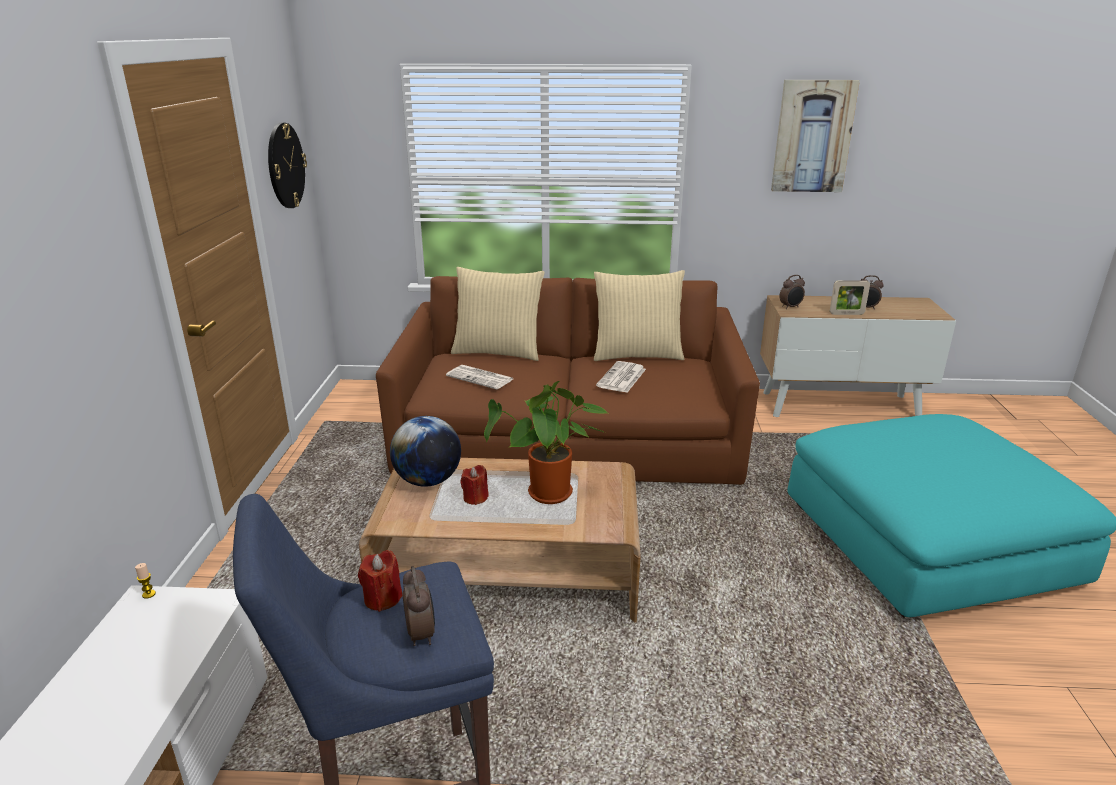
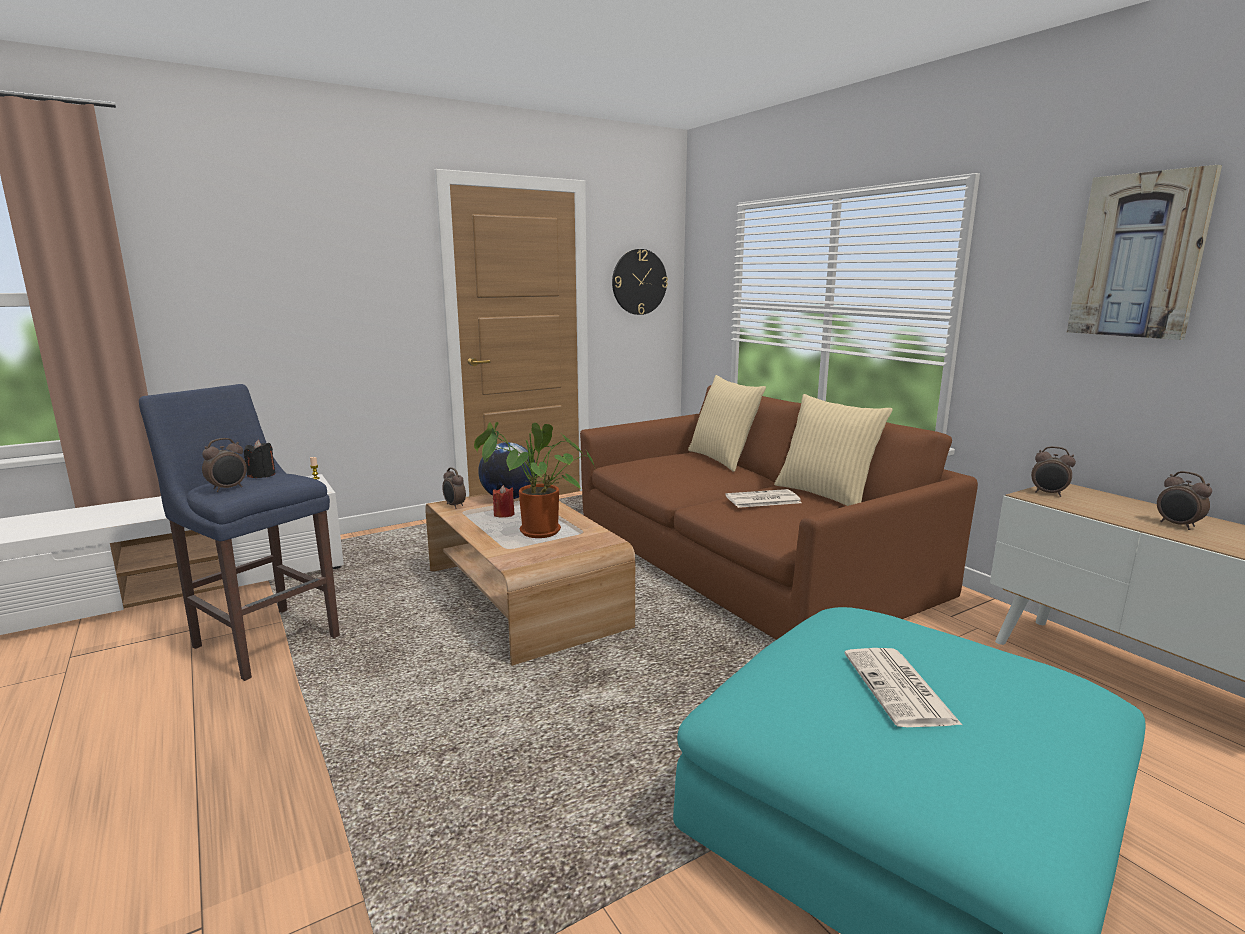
camera: 55 degrees right, 10 degrees down
red candle [358,550,403,612] -> black candle [244,440,276,478]
newspaper [446,365,513,390] -> newspaper moved to [844,648,962,727]
picture frame [830,280,870,315] -> none
none -> alarm clock [442,467,466,509]

